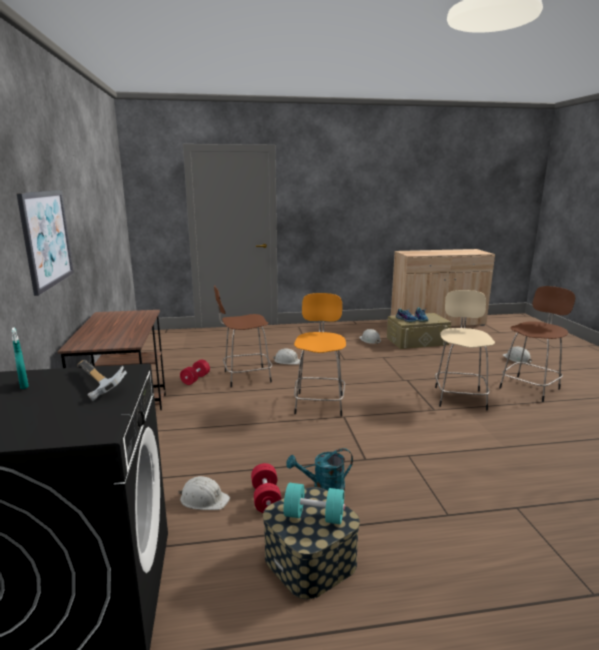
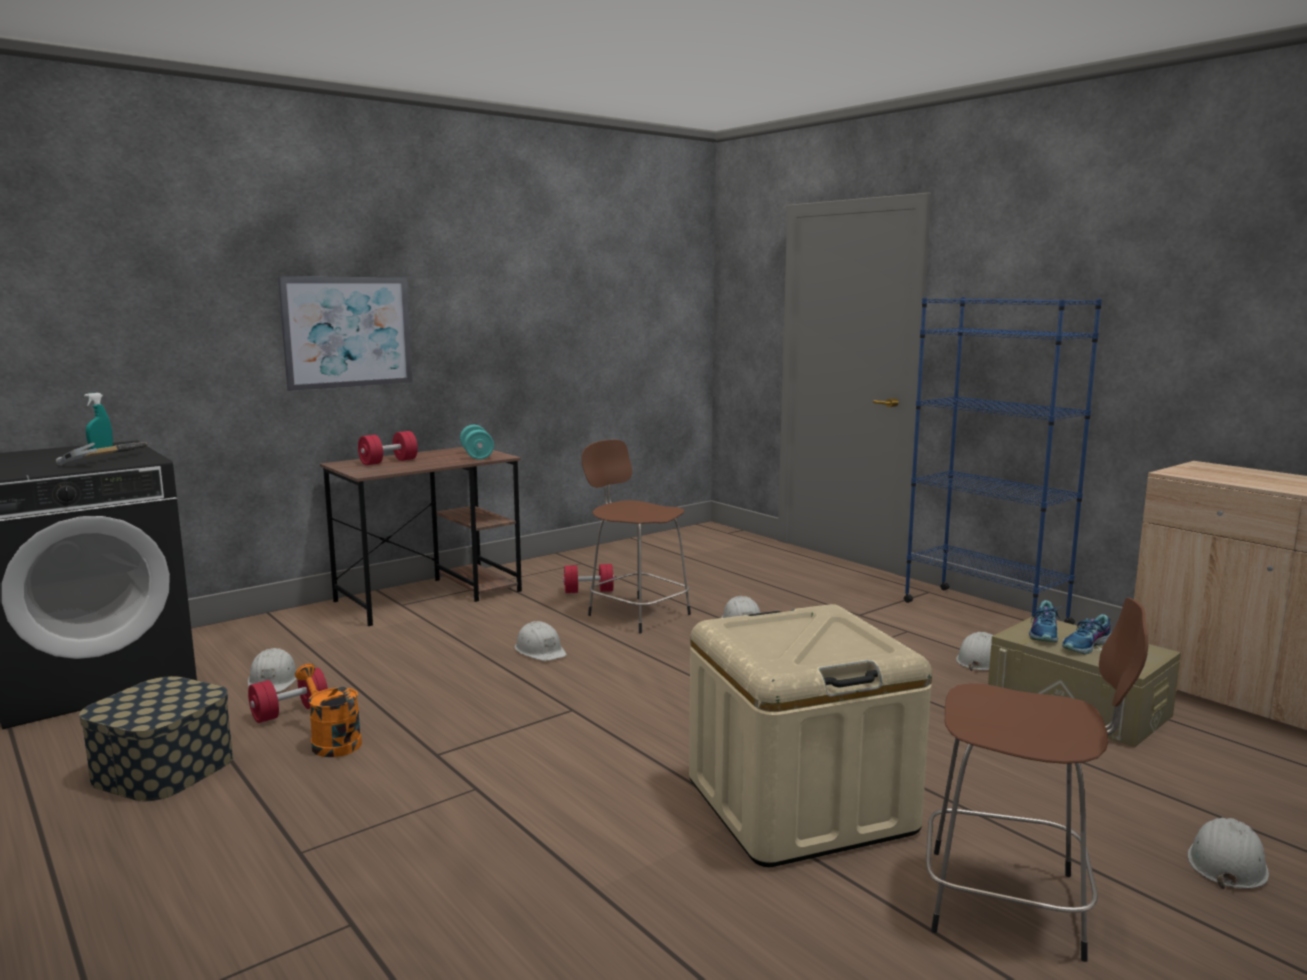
camera: 60 degrees right, 5 degrees down
turquoise dumbbell [283,483,345,524] -> turquoise dumbbell moved to [460,425,494,460]
turquoise watering can [286,448,353,491] -> orange watering can [295,664,362,757]
orange stool [294,293,346,416] -> none
beige stool [435,290,495,411] -> beige storage box [689,604,932,867]
none -> red dumbbell [358,431,418,465]
none -> white hard hat [515,621,567,661]
none -> blue bookcase [904,297,1102,625]

